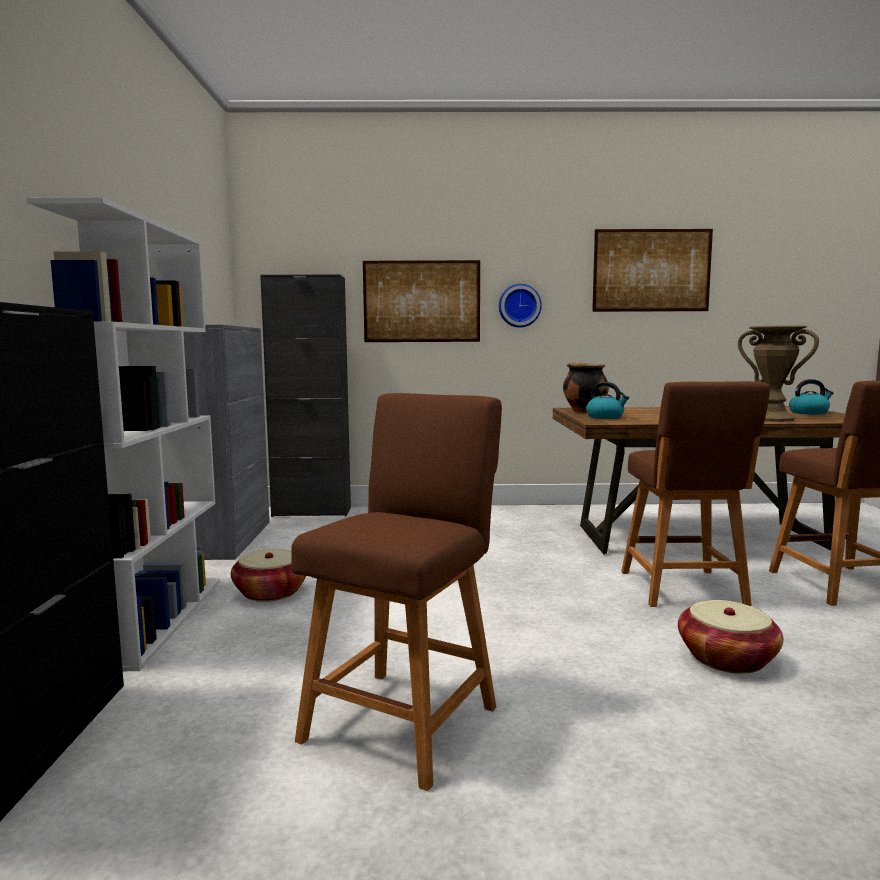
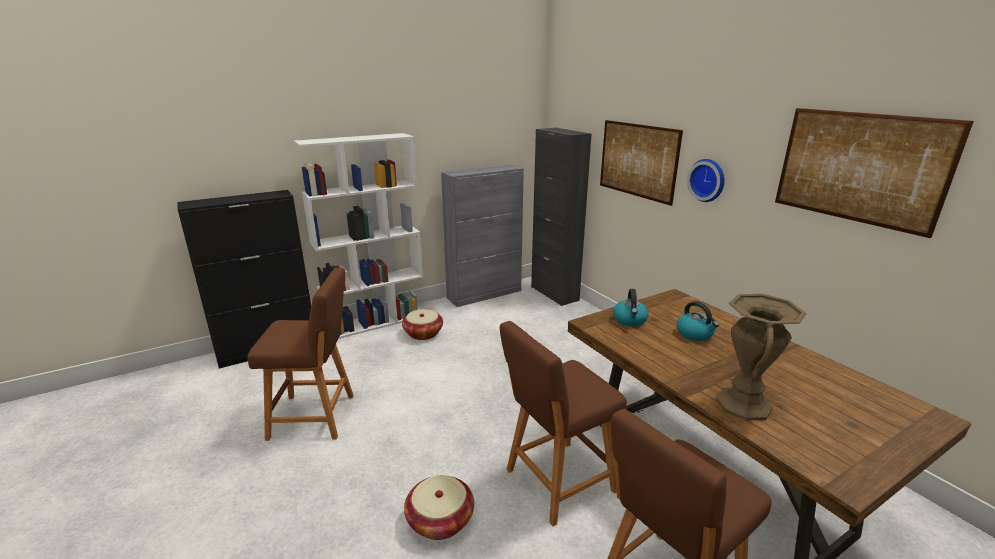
camera: 60 degrees right, 15 degrees up
cooking pot [563,362,609,413] -> none
kettle [789,379,834,415] -> kettle moved to [677,301,719,341]

